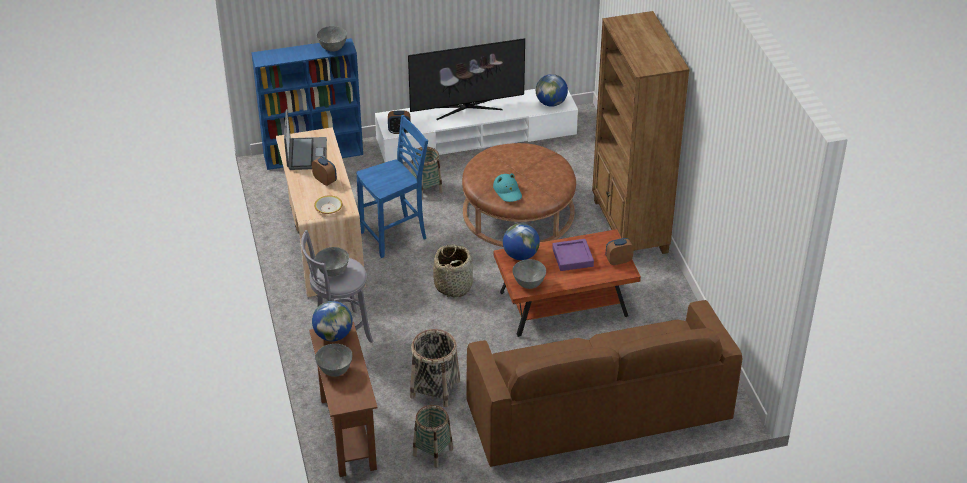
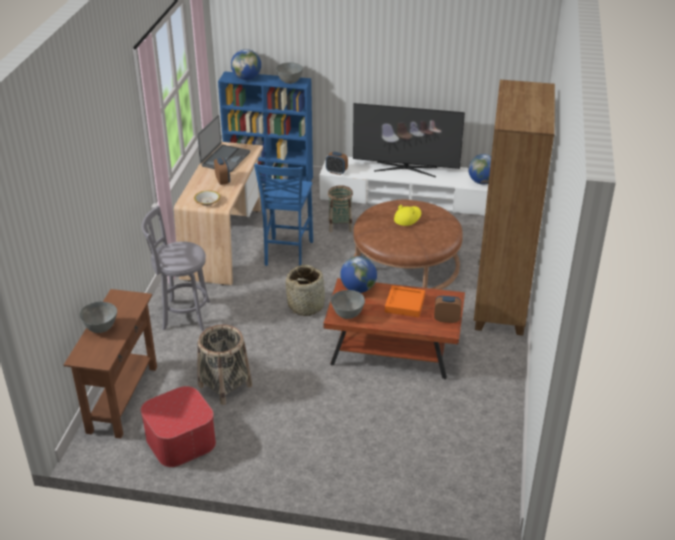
camera: 25 degrees right, 5 degrees down
globe [312,301,353,341] -> globe moved to [231,49,261,80]
grey bowl [315,247,349,276] -> none
blue chair [356,115,428,258] -> blue chair turned 105 degrees clockwise [254,164,313,266]
basket [413,405,453,467] -> ottoman [141,386,216,467]
brown sofa [467,300,742,467] -> none
turquoise hat [493,173,522,202] -> none
purple tray [552,239,594,271] -> orange tray [385,286,425,317]
none -> yellow hat [394,205,421,226]

